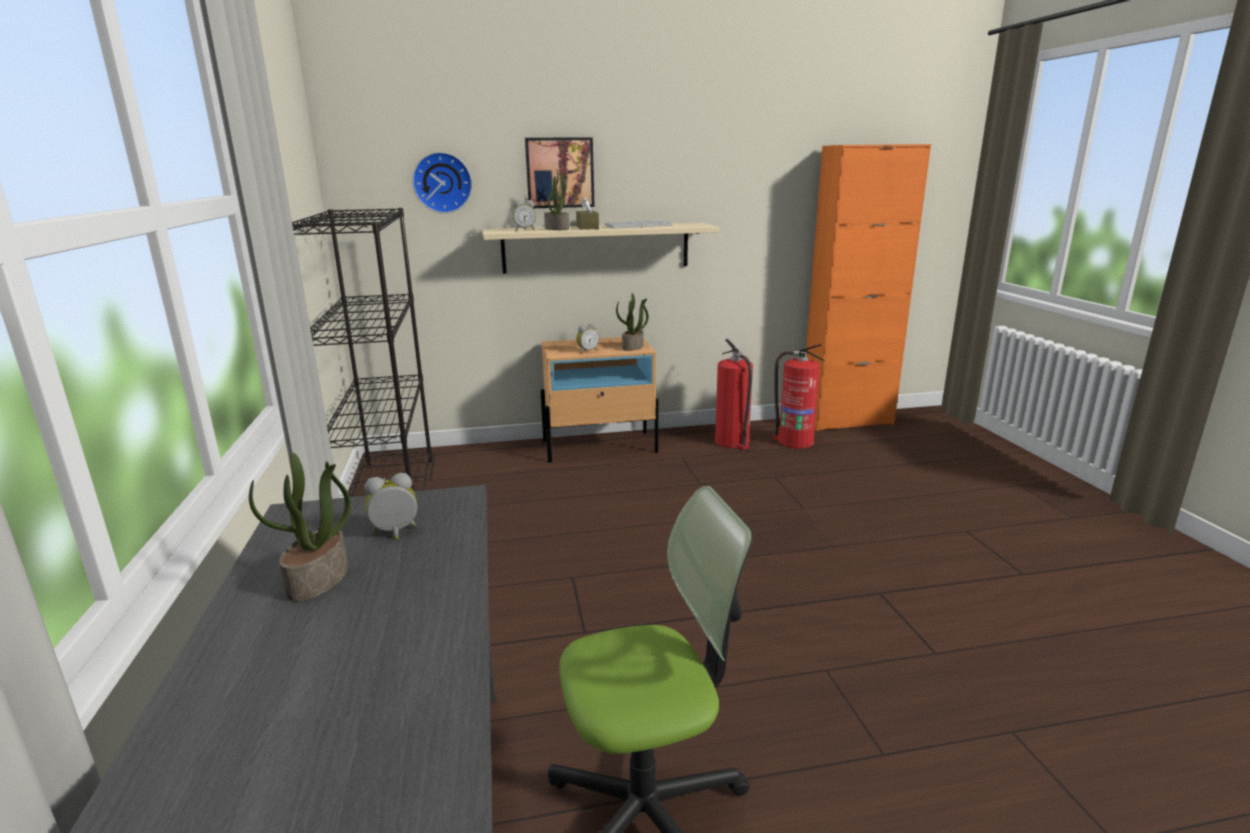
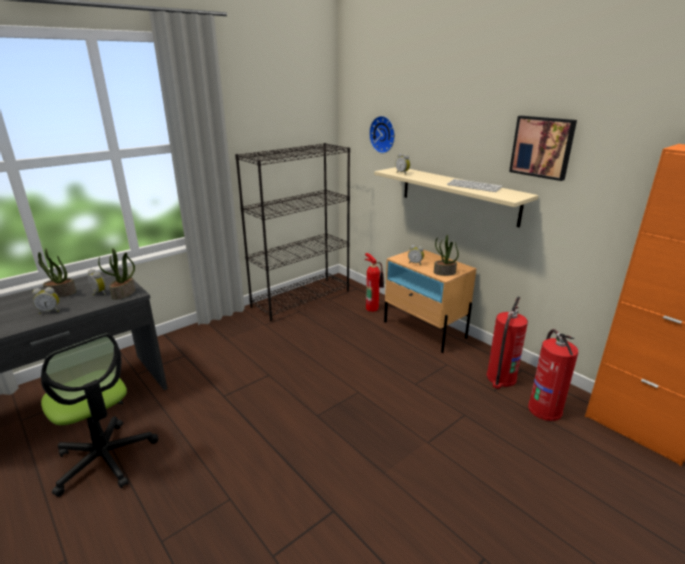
camera: 60 degrees right, 5 degrees up
picture [525,137,595,208] -> picture moved to [509,116,577,181]
potted plant [544,169,569,230] -> potted plant moved to [98,248,136,300]
brown tissue box [576,197,599,230] -> none
none -> alarm clock [32,287,59,314]
none -> fire extinguisher [365,253,384,312]

